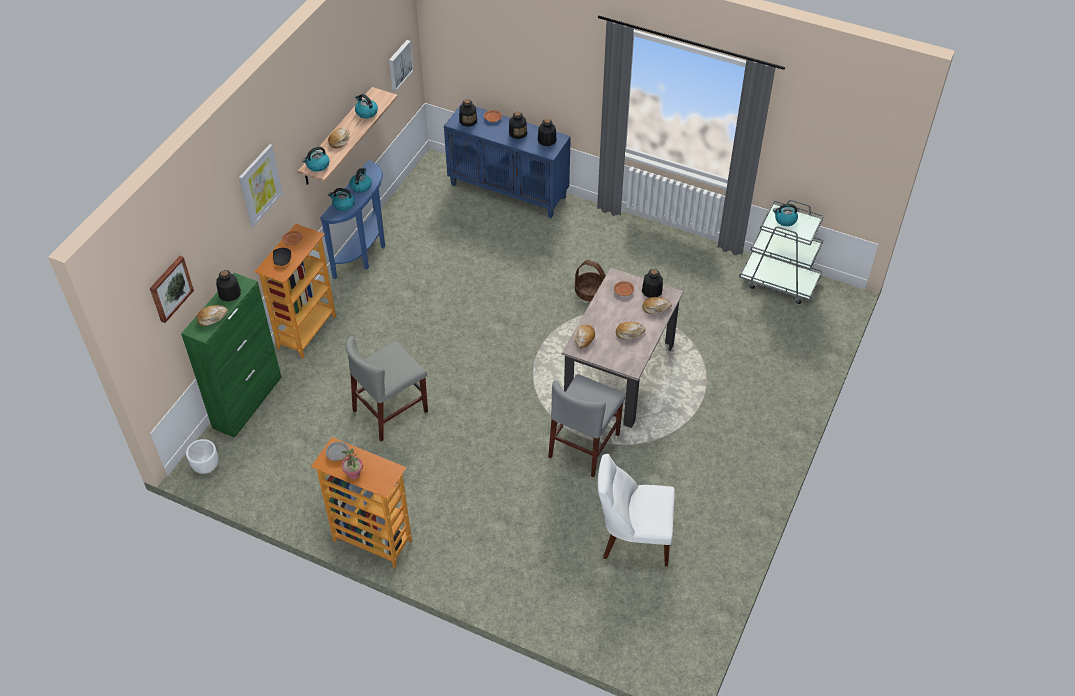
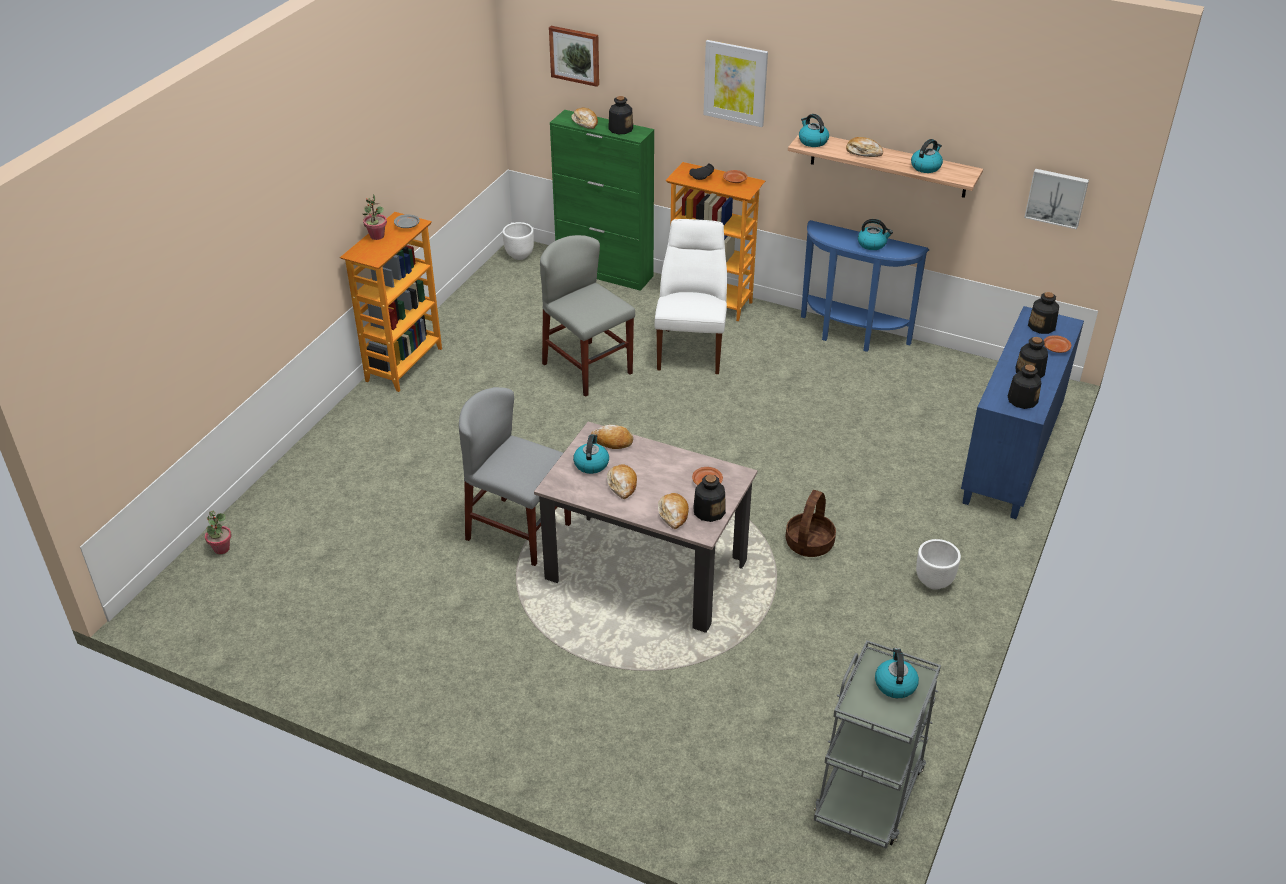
camera: 90 degrees right, 10 degrees down
kettle [328,188,355,211] -> kettle moved to [573,434,609,474]
white chair [598,454,675,566] -> white chair moved to [655,219,727,374]
none -> potted plant [205,510,232,554]
none -> white planter [916,539,961,590]

